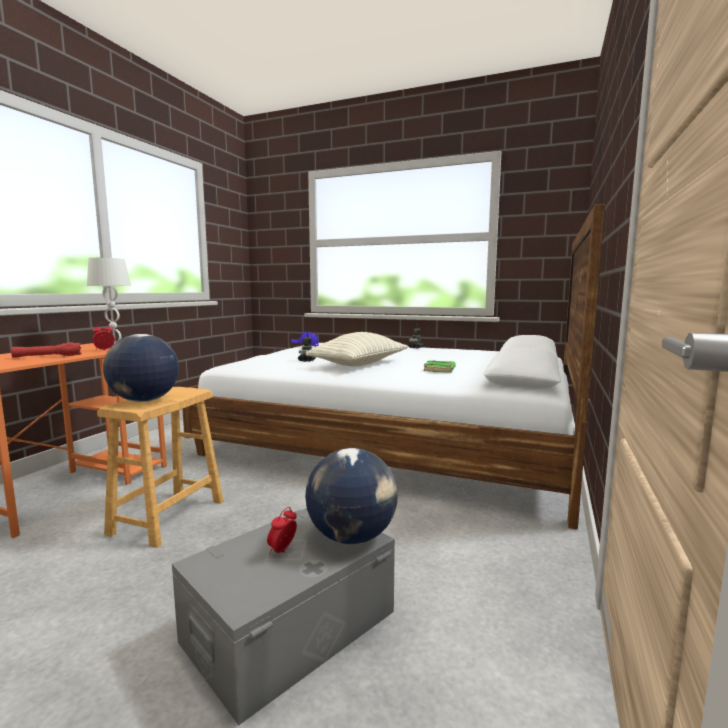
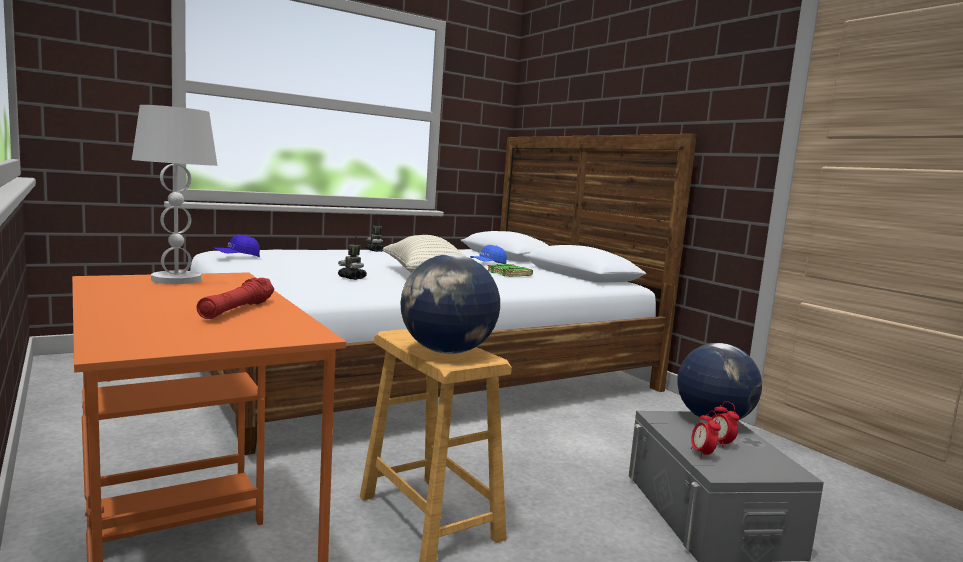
camera: 55 degrees left, 0 degrees up
alarm clock [93,323,115,350] -> alarm clock moved to [691,410,721,458]
none -> blue cap [470,245,507,264]

